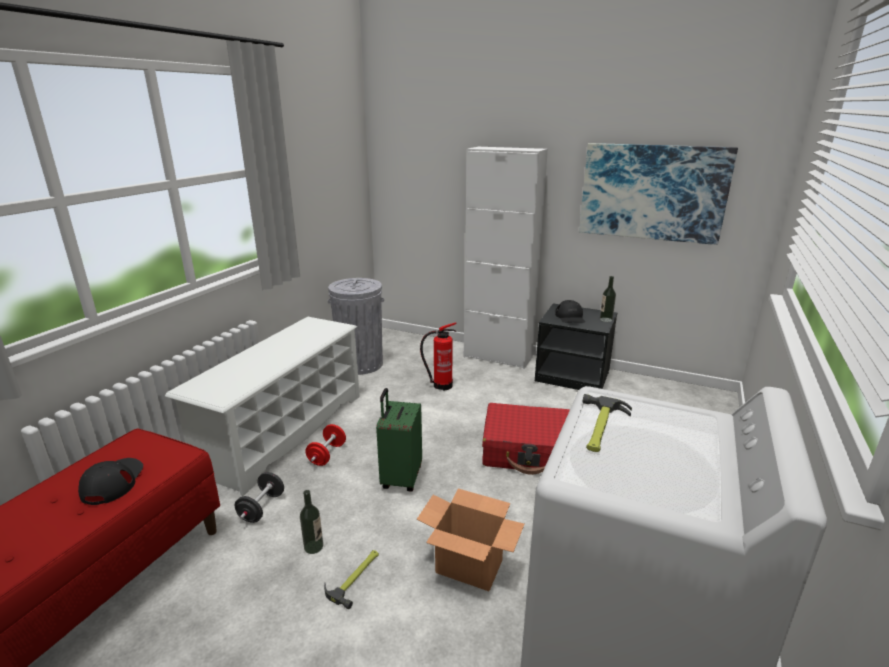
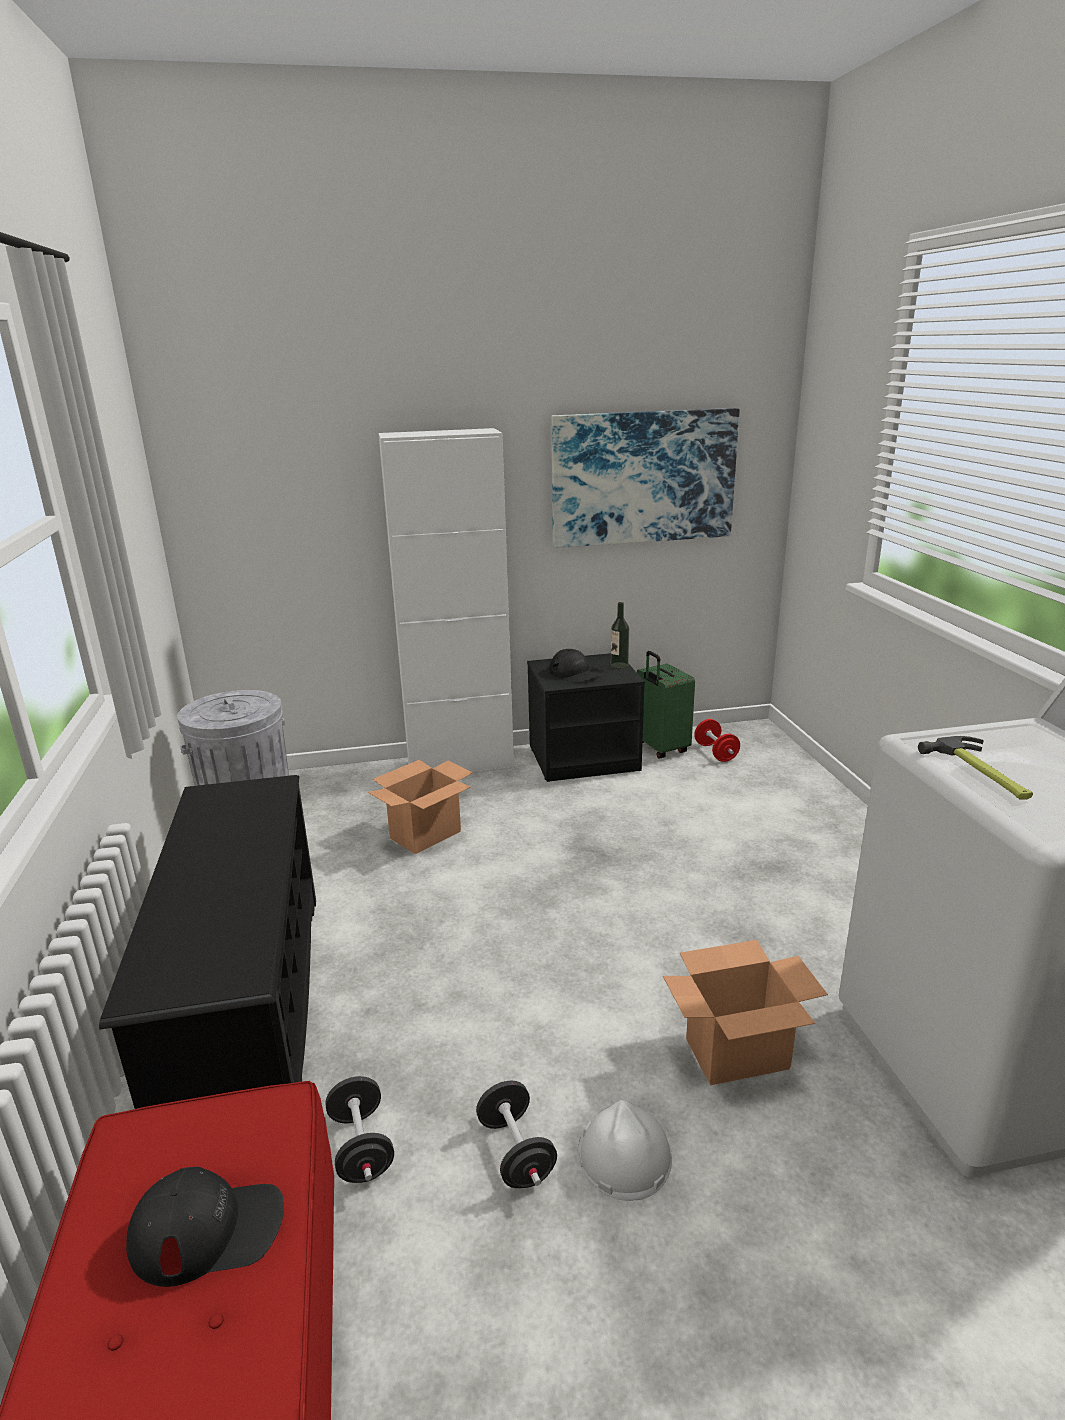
camera: 35 degrees left, 0 degrees up
black cap [78,458,143,505] -> black cap turned 120 degrees clockwise [126,1167,284,1287]
white shoe rack [165,317,360,496] -> black shoe rack [99,775,316,1109]
bottle [300,490,323,554] -> black dumbbell [476,1081,557,1188]
red dumbbell [305,424,346,466] -> red dumbbell moved to [694,719,740,762]
hammer [324,550,379,609] -> white hard hat [578,1100,672,1201]
green suitcase [376,388,422,491] -> green suitcase moved to [637,651,695,758]
fire extinguisher [420,322,457,391] -> cardboard box [368,760,473,854]
red suitcase [482,403,570,475] -> none

